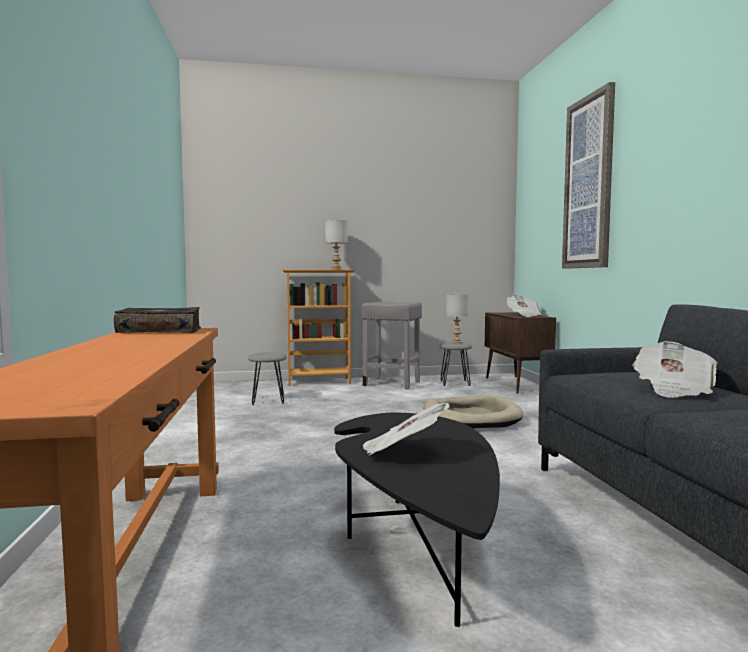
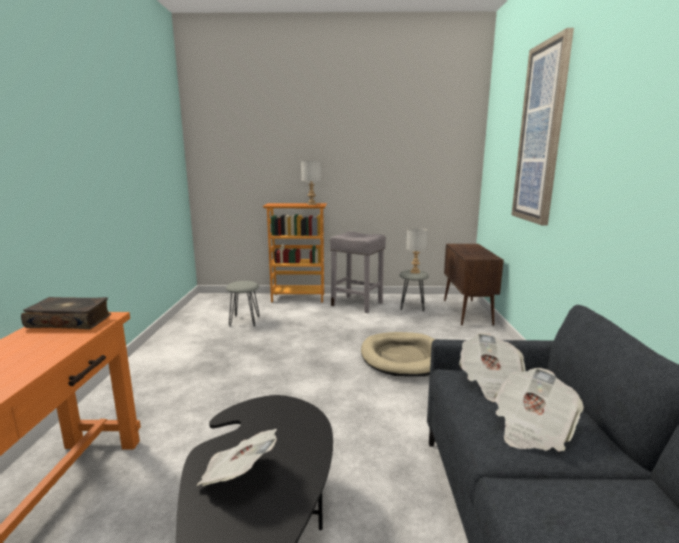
camera: 10 degrees right, 10 degrees up
newspaper [507,295,542,317] -> newspaper moved to [459,333,525,402]

